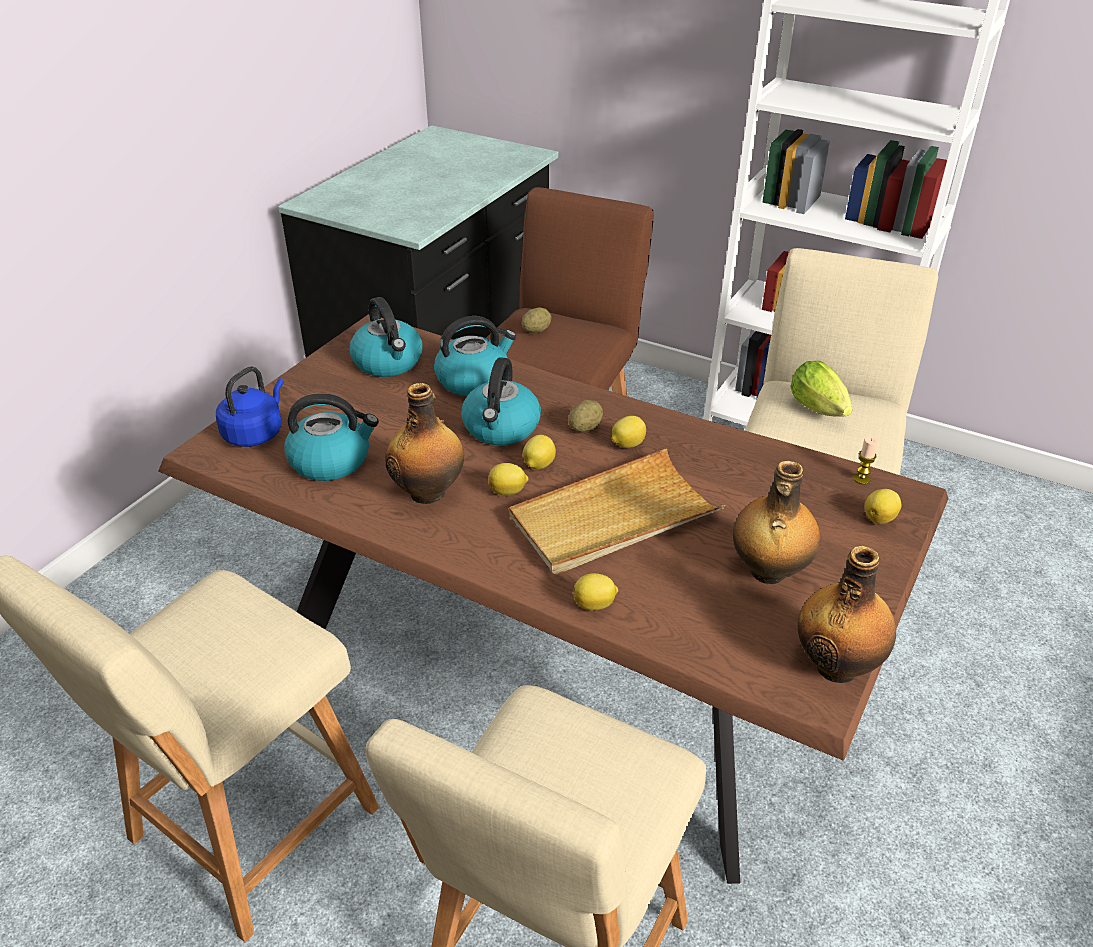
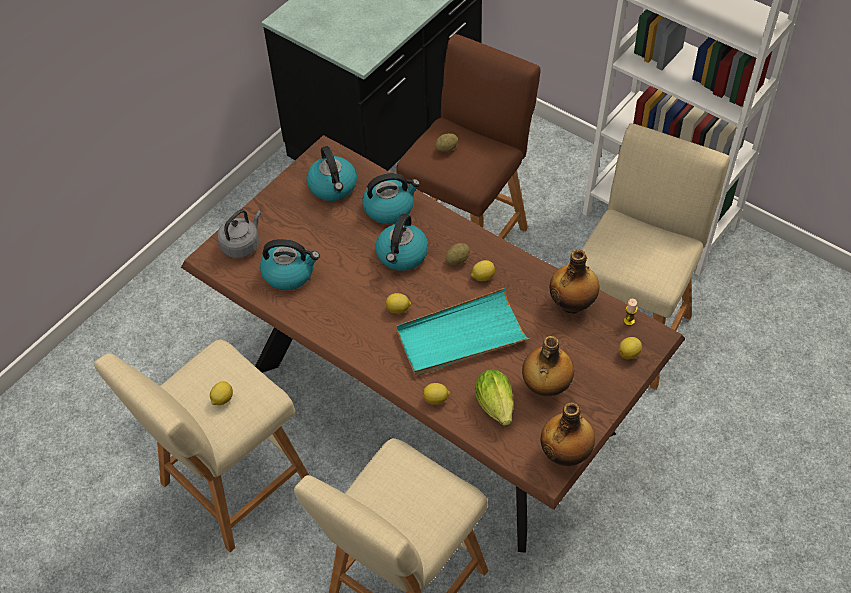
camera: 10 degrees right, 15 degrees up
blue kettle [216,366,284,447] -> grey kettle [217,209,261,258]
bottle [385,383,464,504] -> bottle moved to [550,249,599,314]
beige tray [509,448,725,574] -> turquoise tray [396,288,530,376]
lemon [523,435,556,469] -> lemon moved to [210,381,233,405]
lettuce [790,361,853,417] -> lettuce moved to [475,370,513,426]

